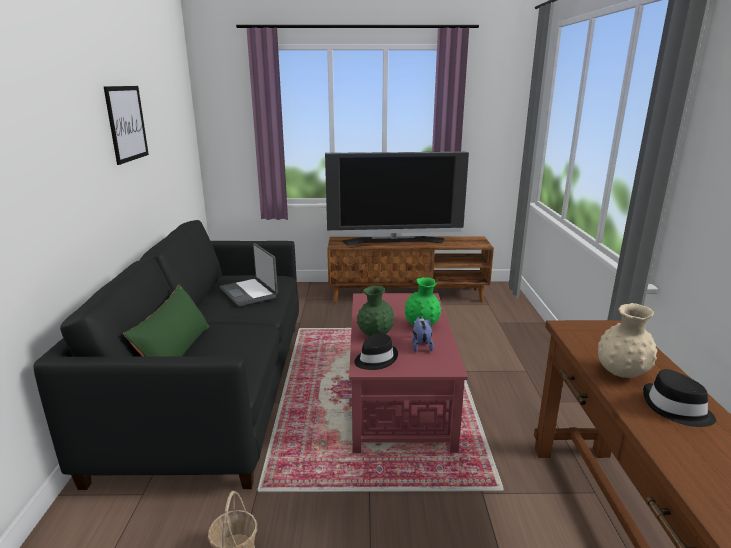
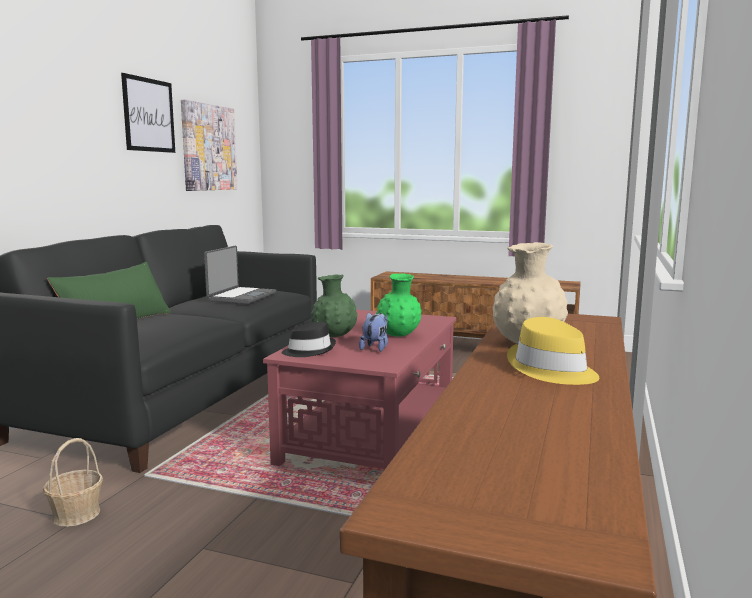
camera: 20 degrees right, 10 degrees down
laptop [220,243,278,306] -> laptop turned 150 degrees counterclockwise [204,246,276,304]
television [325,151,469,245] -> none
black hat [643,369,716,427] -> yellow hat [507,317,599,385]
none -> picture [181,100,238,191]

